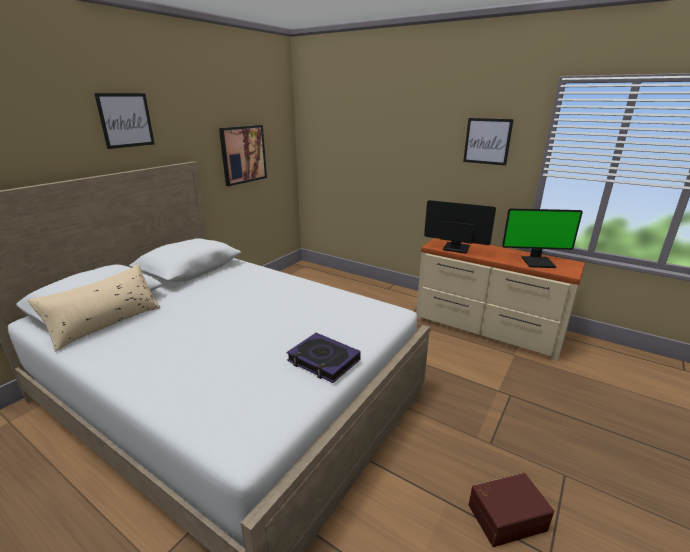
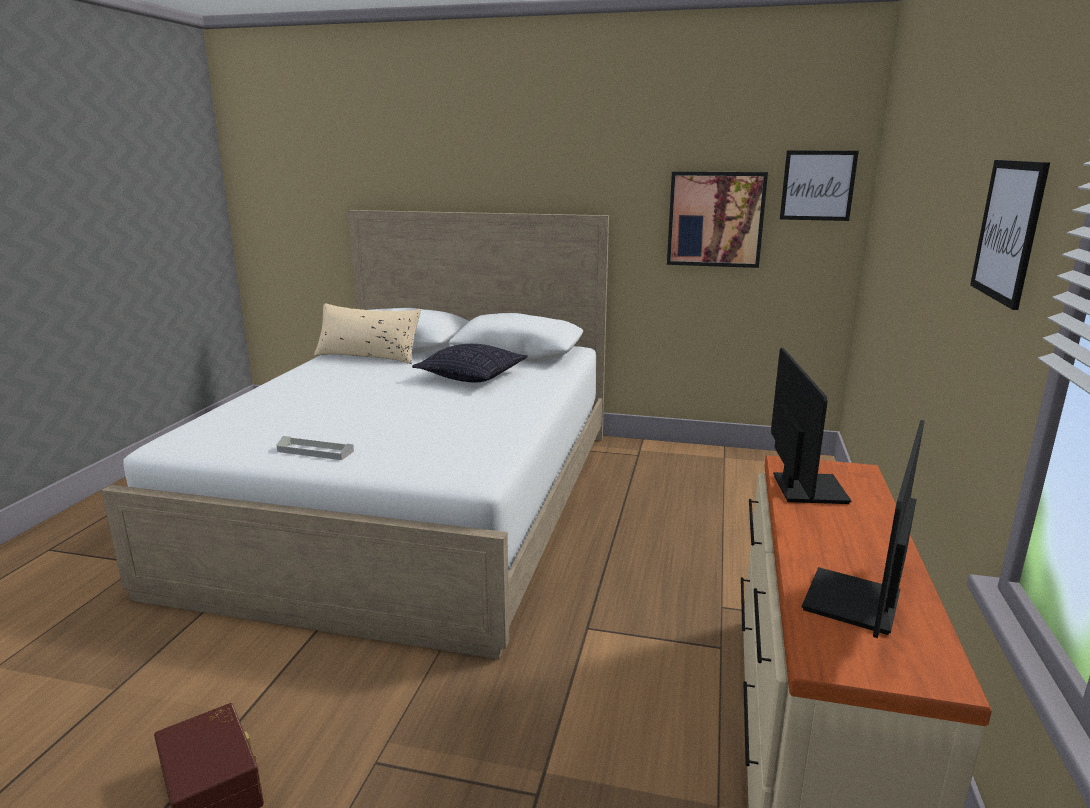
camera: 70 degrees right, 5 degrees down
picture [94,93,155,149] -> picture moved to [780,151,859,221]
book [286,333,361,383] -> grey tray [277,436,354,460]
monitor [502,208,583,268] -> monitor turned 45 degrees clockwise [802,420,925,638]
none -> pillow [412,344,528,383]

